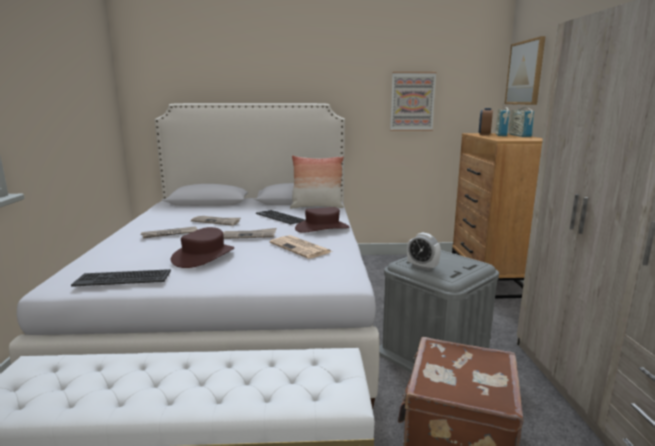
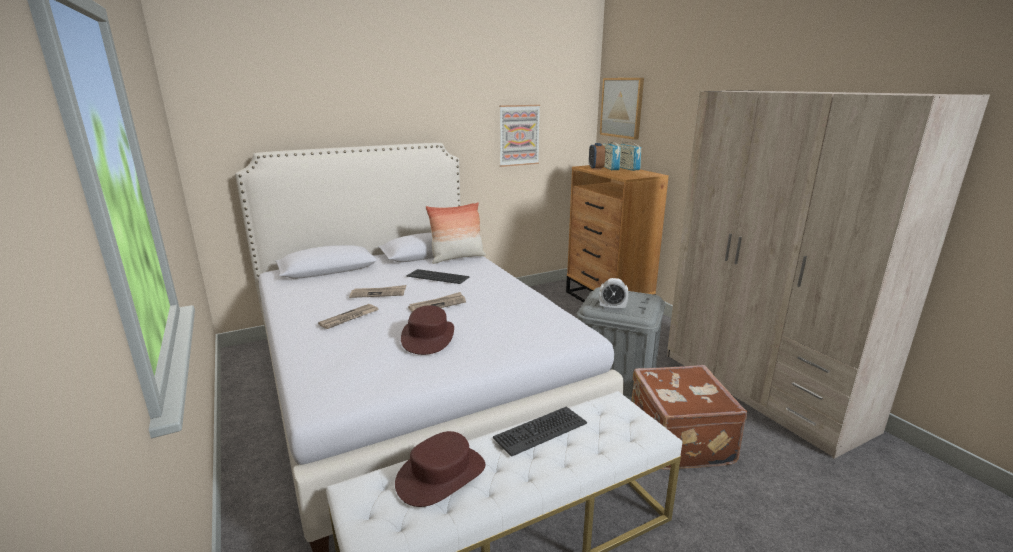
camera: 25 degrees left, 5 degrees up
keyboard [71,269,171,287] -> keyboard moved to [493,407,587,457]
newspaper [270,235,332,259] -> none
brown hat [295,207,349,233] -> brown hat moved to [395,431,485,507]

